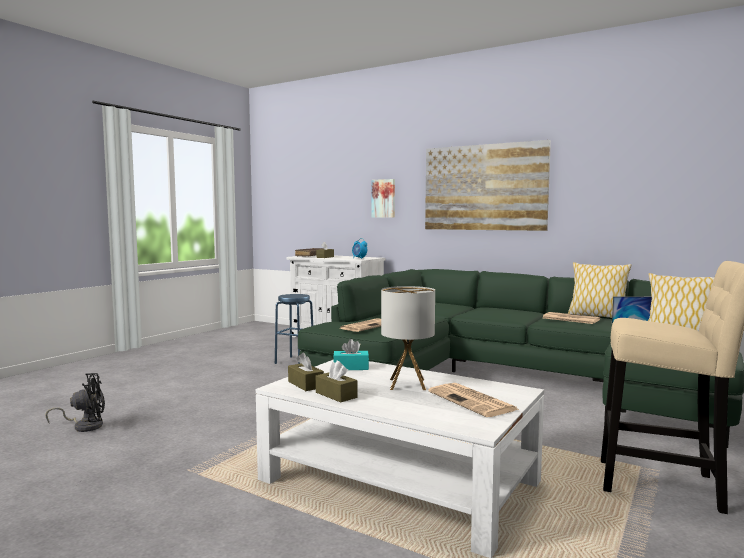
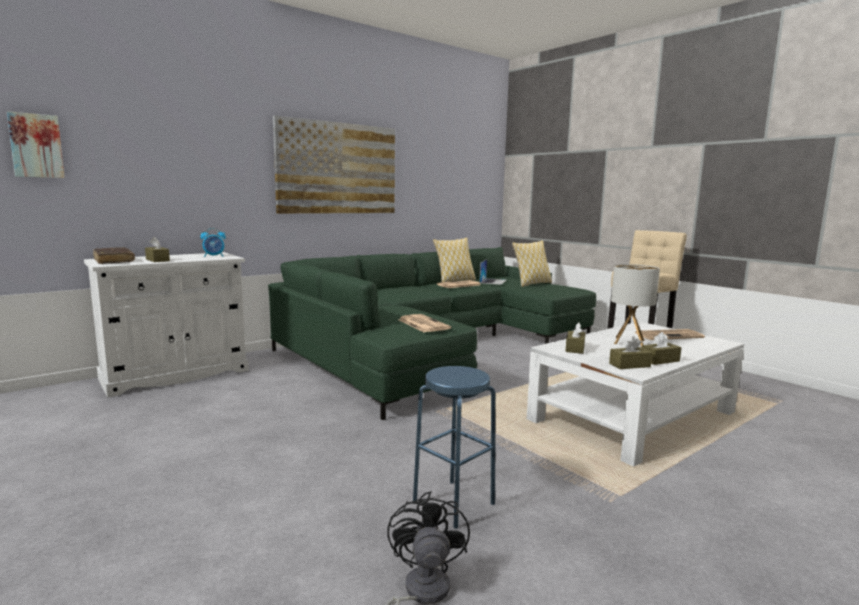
camera: 70 degrees left, 5 degrees up
blue stool [275,294,313,364] -> blue stool moved to [413,366,495,528]
turquoise tissue box [333,339,369,370] -> brown tissue box [565,322,585,354]
picture [372,179,395,218] -> picture moved to [7,112,65,178]

